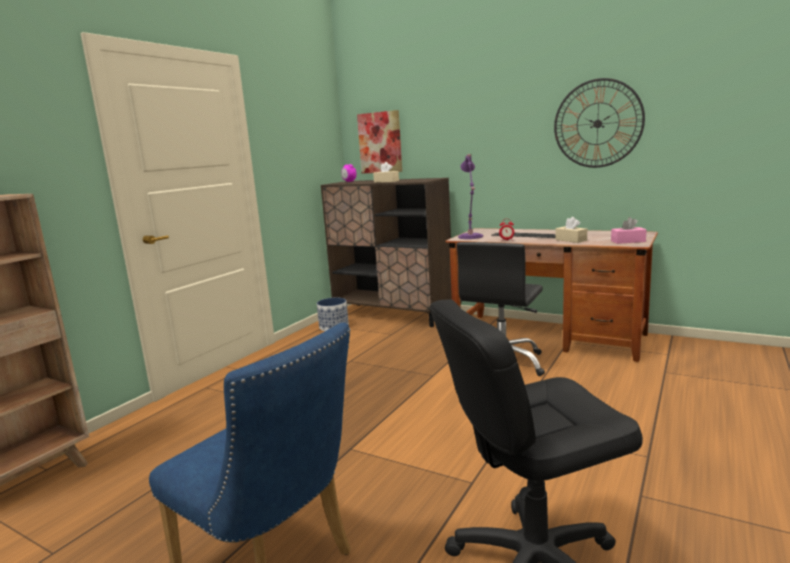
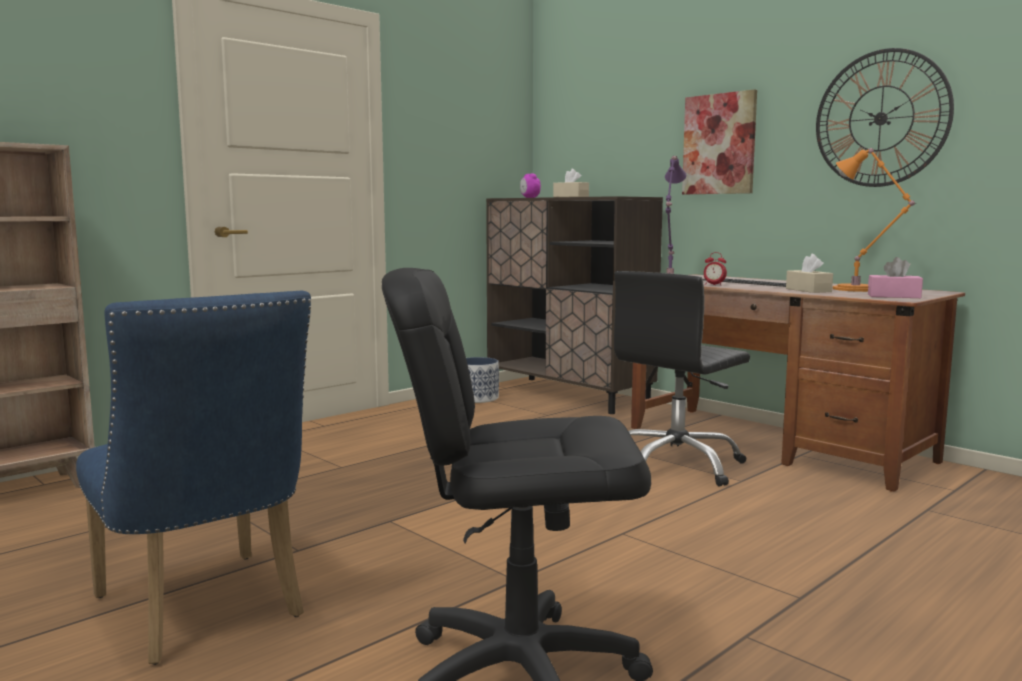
camera: 15 degrees right, 5 degrees down
picture [357,110,402,173] -> picture moved to [682,89,757,194]
none -> orange table lamp [833,148,915,292]

